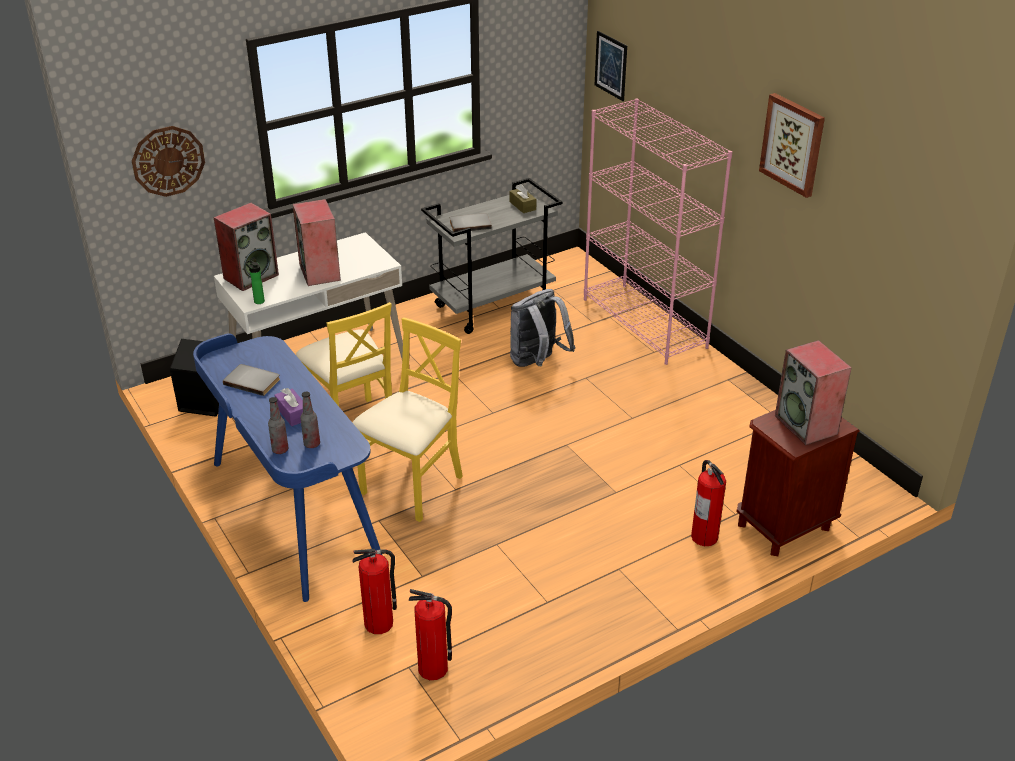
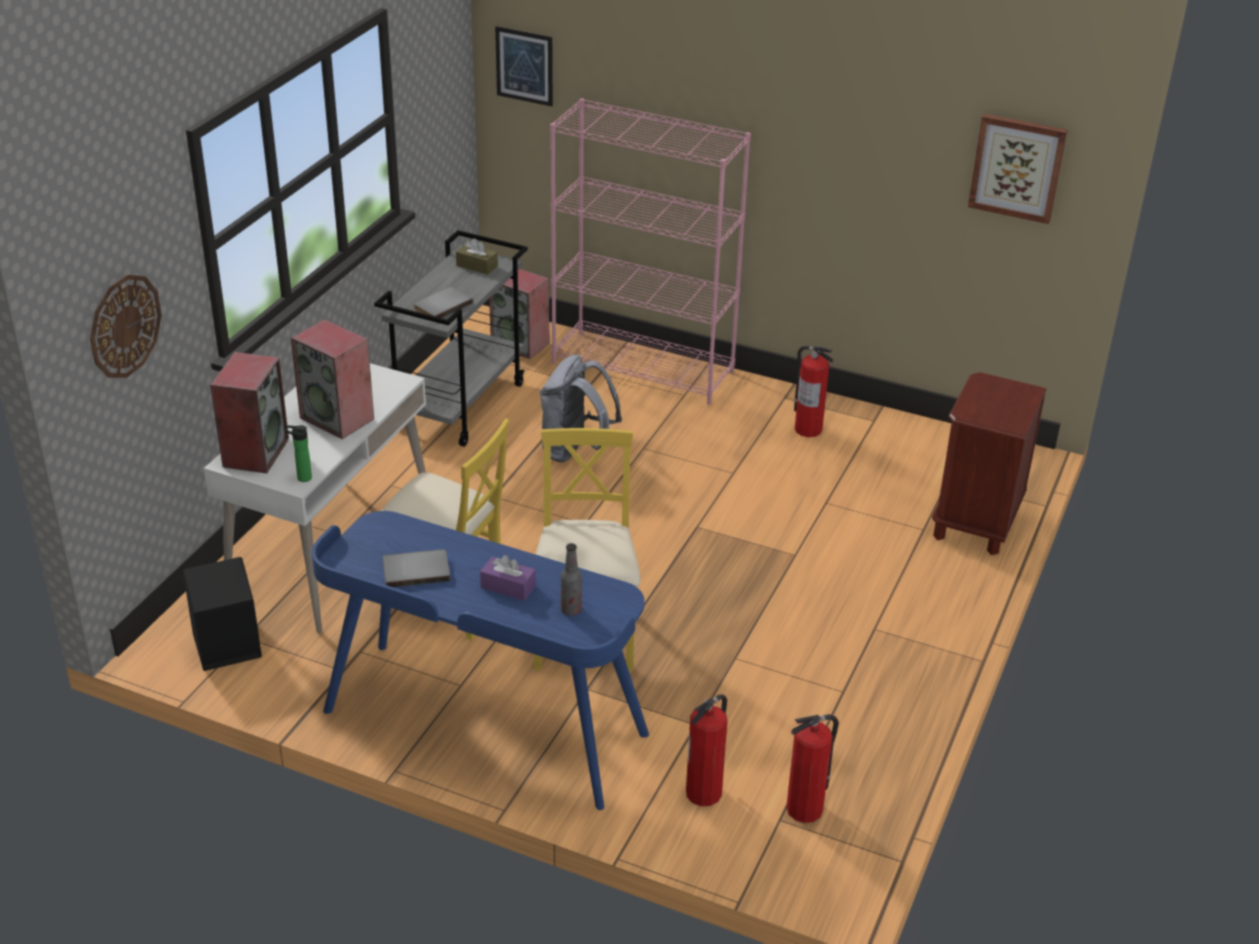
camera: 35 degrees left, 0 degrees up
bottle [268,397,289,454] -> none
fire extinguisher [691,460,726,546] -> fire extinguisher moved to [794,345,833,437]
picture [759,93,825,198] -> picture moved to [968,114,1068,224]
speaker [775,340,852,445] -> speaker moved to [489,269,549,359]

